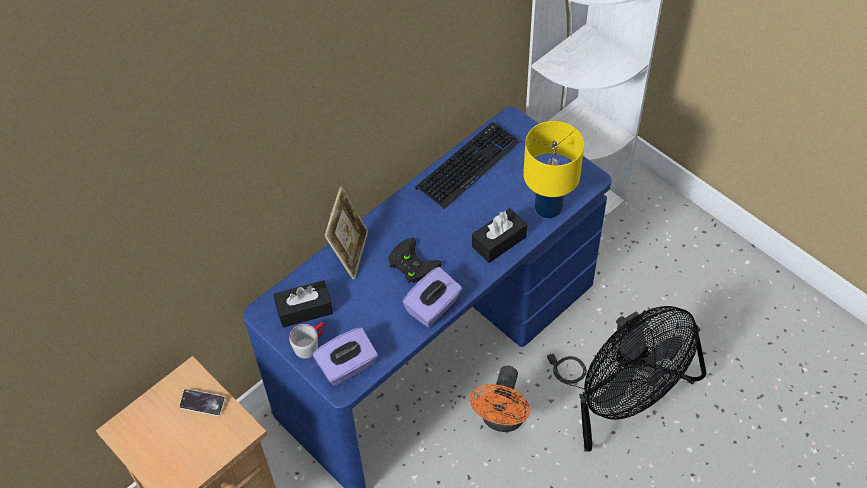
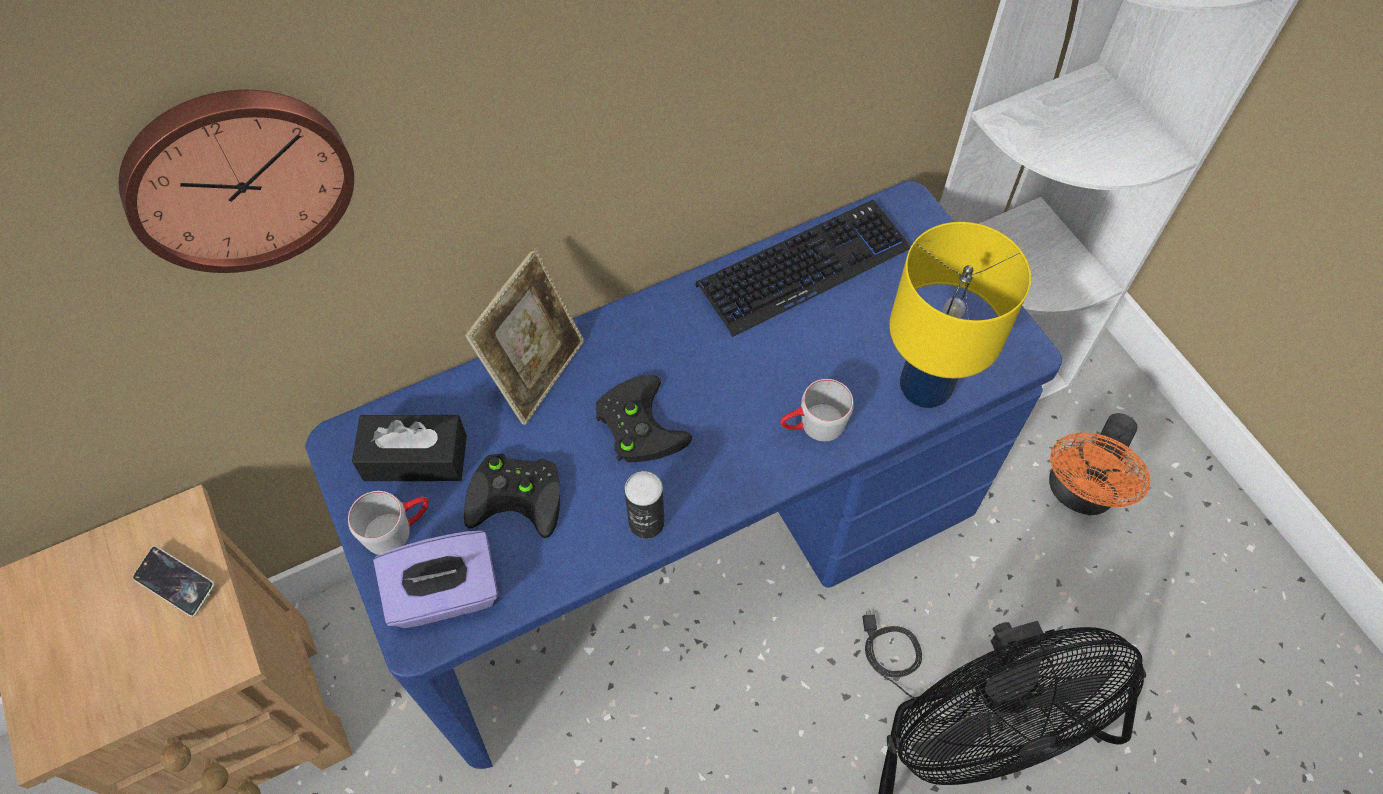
camera: 15 degrees right, 5 degrees up
purple tissue box [402,267,462,327] -> can [625,471,665,539]
orange fan [470,366,530,432] -> orange fan moved to [1049,413,1151,515]
black tissue box [472,208,527,263] -> grey mug [780,379,854,442]
none -> wall clock [118,90,354,273]
none -> black game controller [464,454,560,538]

